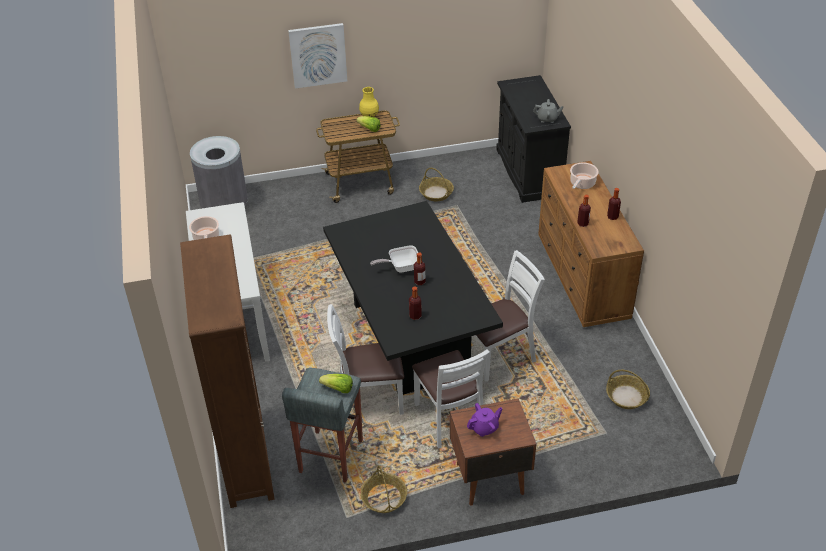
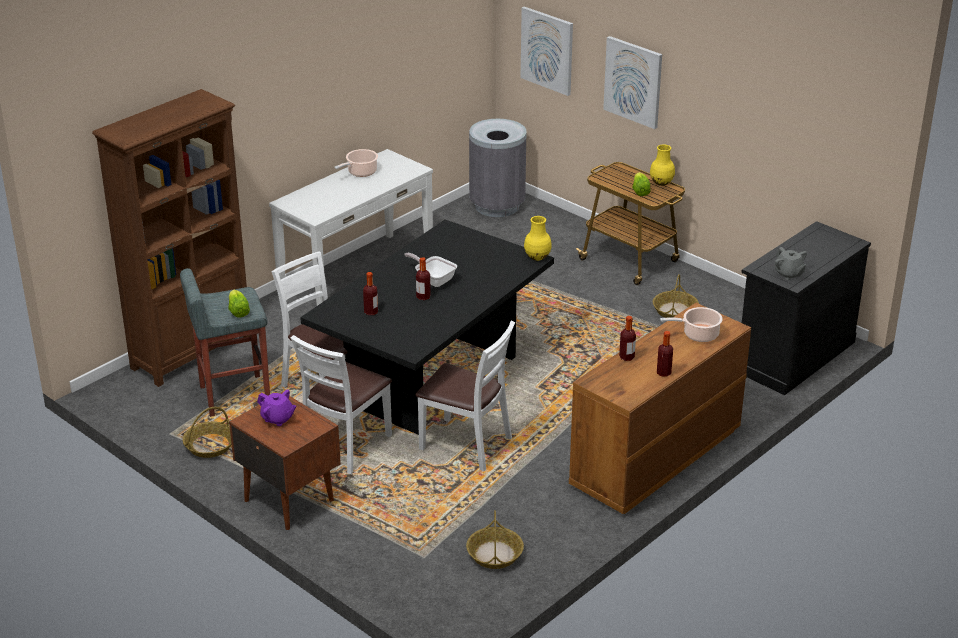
camera: 55 degrees right, 10 degrees down
none -> picture [521,7,573,96]
none -> yellow vase [524,216,552,261]

